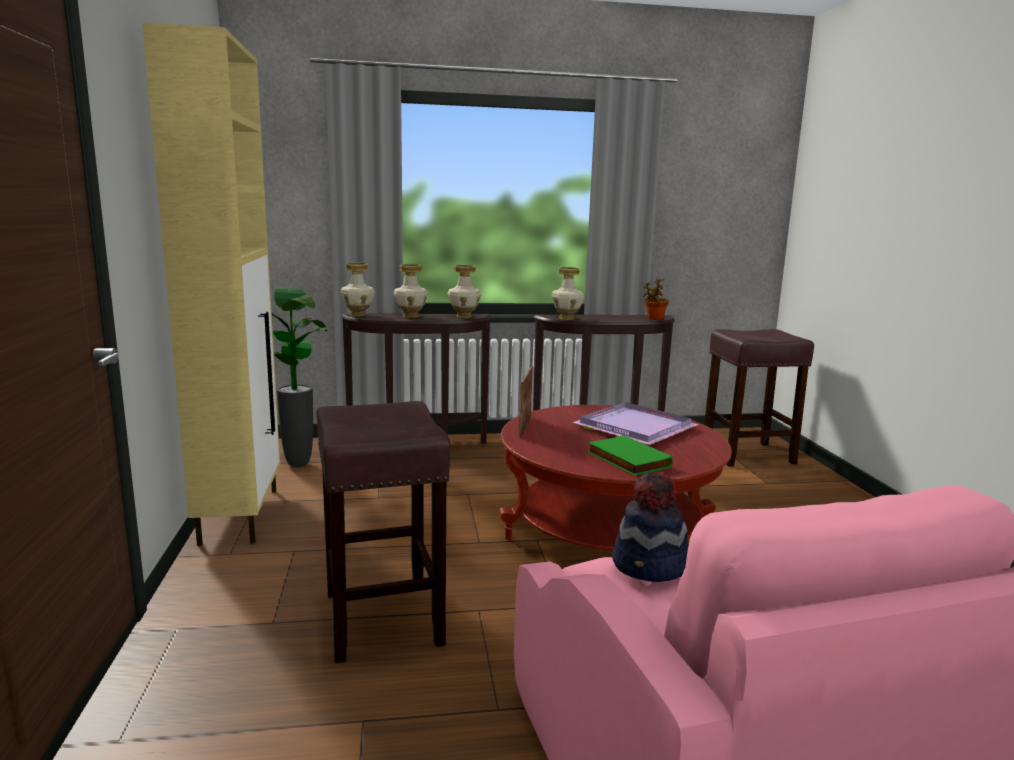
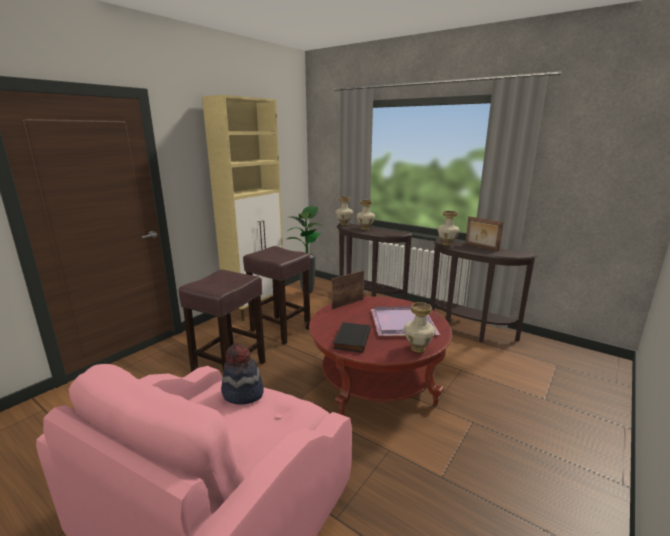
camera: 45 degrees right, 5 degrees up
vase [448,265,481,318] -> vase moved to [404,302,436,353]
green book [587,435,673,476] -> black book [333,322,370,353]
potted plant [642,278,669,320] -> none
brown stool [704,329,814,467] -> brown stool moved to [243,246,310,345]
none -> picture frame [465,216,503,251]

